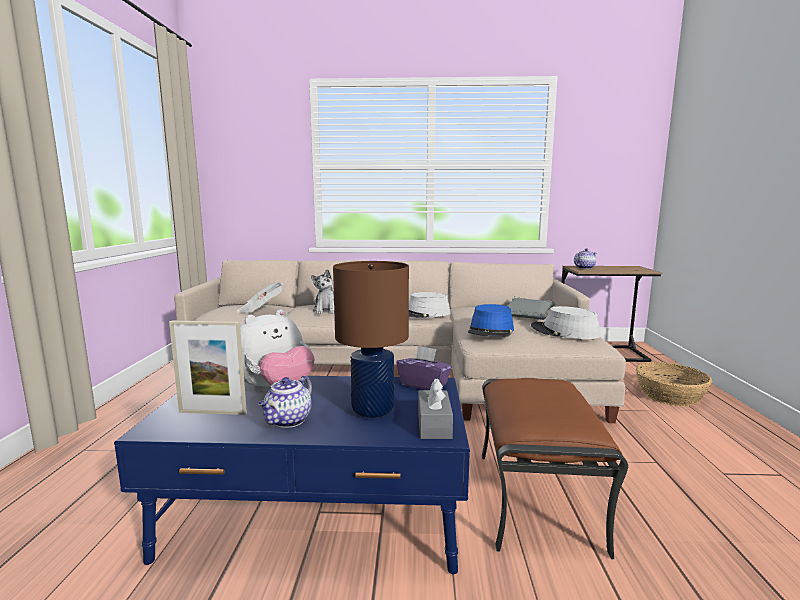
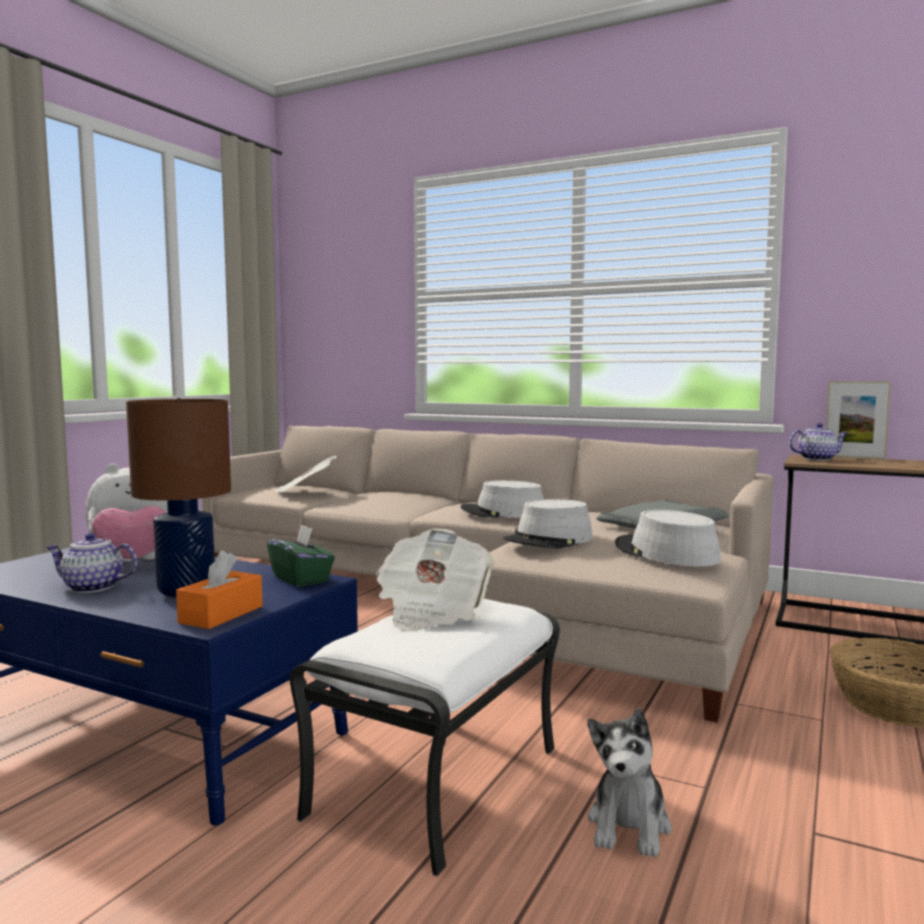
camera: 25 degrees right, 5 degrees down
picture frame [169,321,247,415] -> picture frame moved to [826,381,891,459]
teapot [258,376,312,428] -> teapot turned 45 degrees clockwise [46,533,137,593]
plush toy [311,269,334,314] -> plush toy moved to [587,708,672,858]
purple tissue box [396,346,452,390] -> green tissue box [267,524,335,587]
grey tissue box [418,378,453,439] -> orange tissue box [176,550,263,629]
blue hat [468,304,514,337] -> grey hat [503,499,593,549]
brown ottoman [482,378,628,560] -> white ottoman [290,599,560,876]
none -> newspaper [376,528,495,631]

